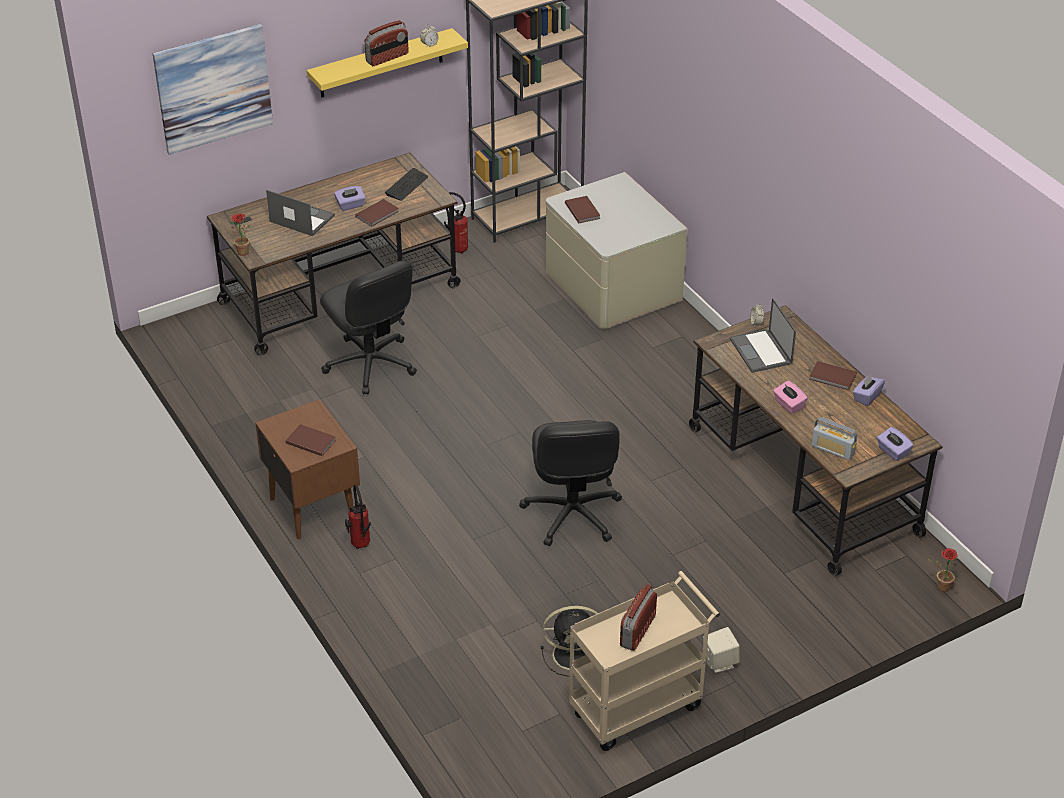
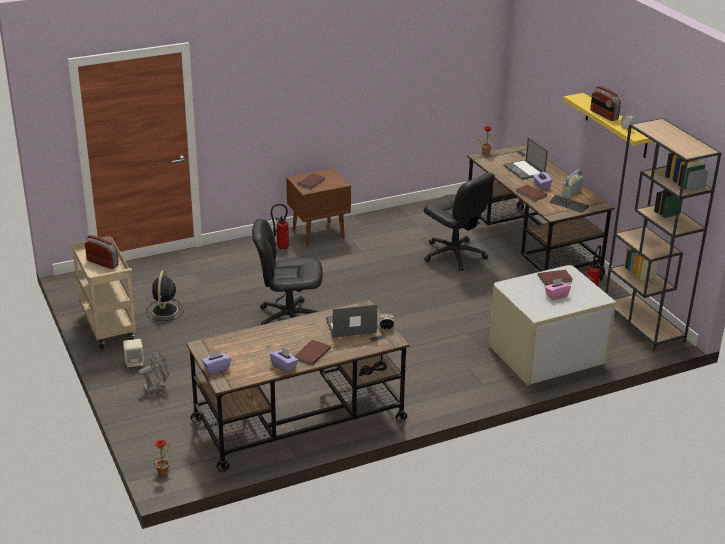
camera: 95 degrees right, 10 degrees down
picture [153,24,273,155] -> none
laptop [266,190,335,236] -> laptop turned 120 degrees clockwise [503,138,548,180]
black office chair [320,260,417,395] -> black office chair turned 105 degrees counterclockwise [423,173,495,271]
pink tissue box [773,381,808,414] -> pink tissue box moved to [545,278,571,300]
radio [811,417,857,460] -> radio moved to [562,170,583,198]
none -> grey fan [138,350,169,393]

